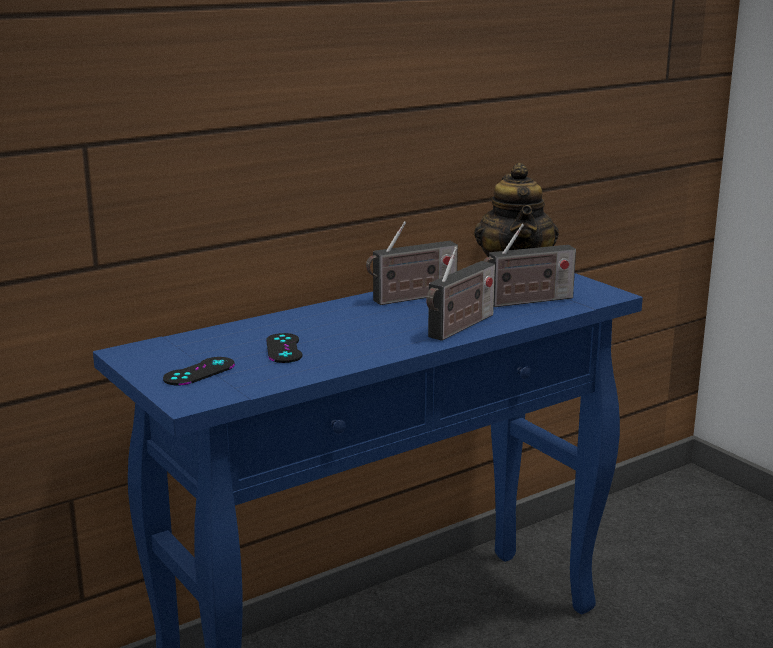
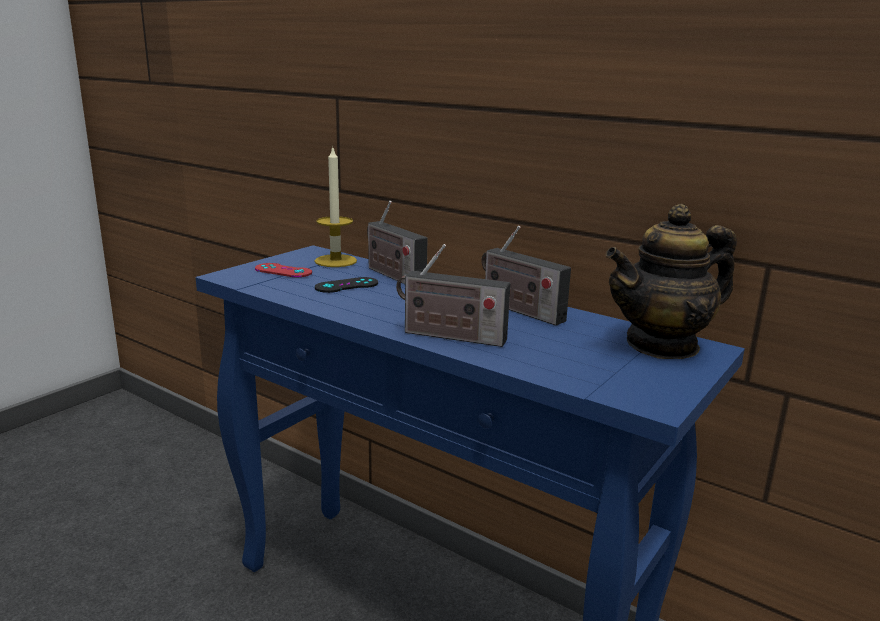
camera: 70 degrees right, 0 degrees up
black game controller [163,357,235,386] -> red game controller [255,263,312,277]
radio [484,224,576,307] -> radio moved to [367,201,427,284]
none -> candle [314,145,357,267]

